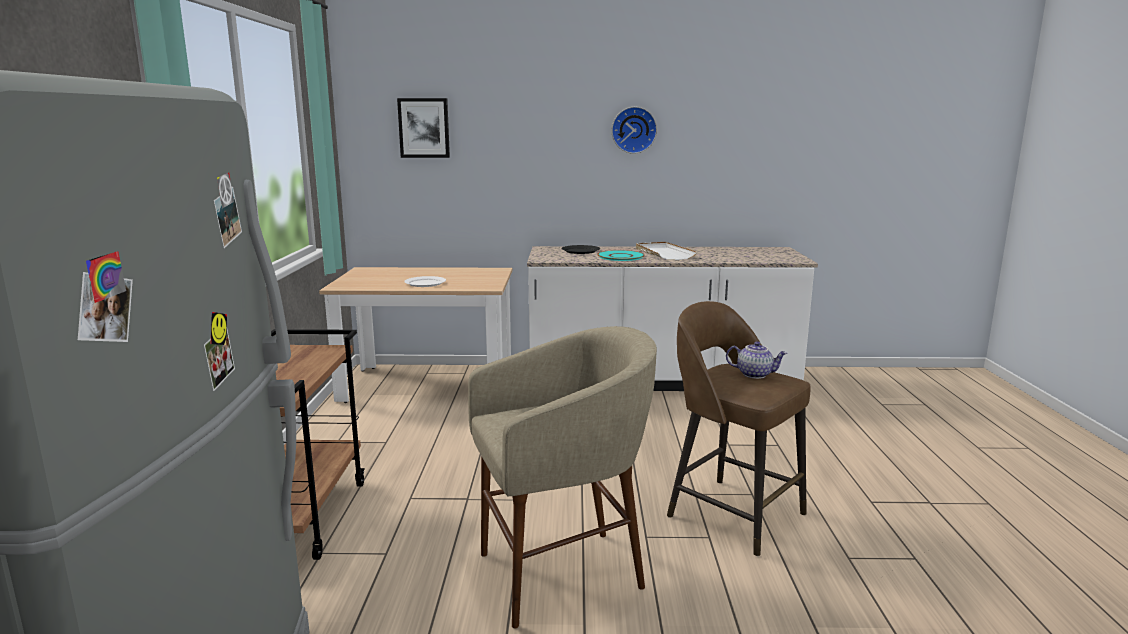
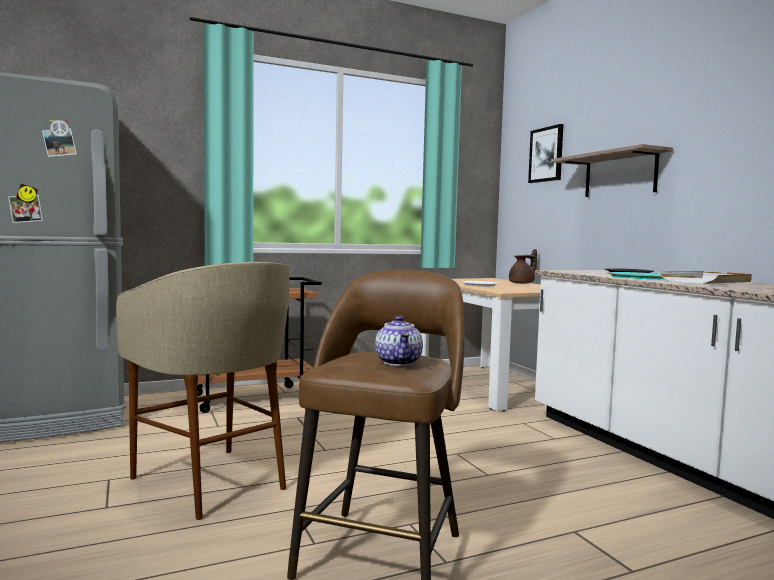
camera: 65 degrees right, 10 degrees down
wall clock [612,107,657,154] -> none
none -> brown teapot [509,249,537,284]
none -> shelf [551,144,673,197]

